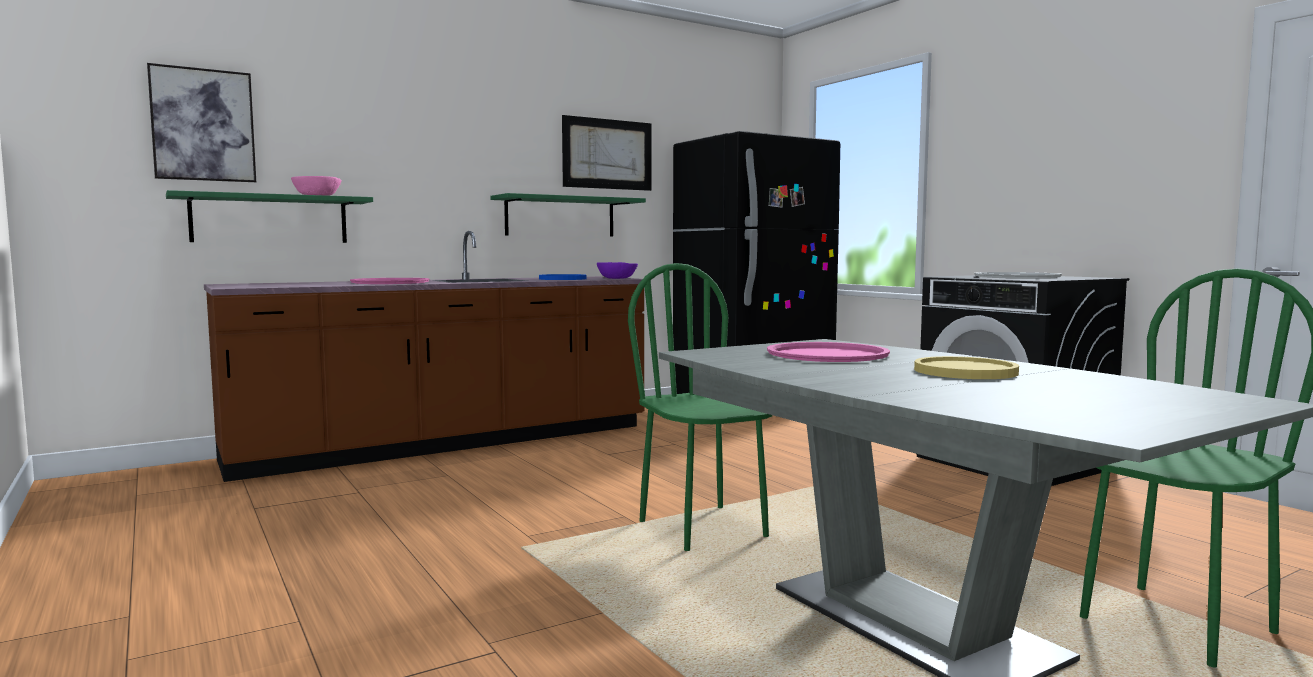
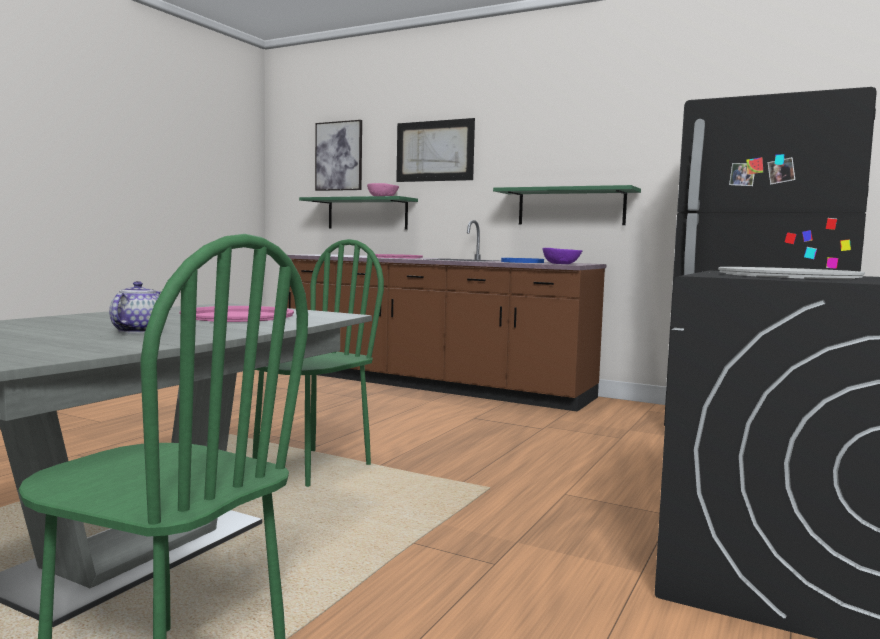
camera: 60 degrees right, 0 degrees up
picture [562,115,652,191] -> picture moved to [396,118,475,182]
yellow plate [914,356,1019,379] -> teapot [109,281,161,333]

